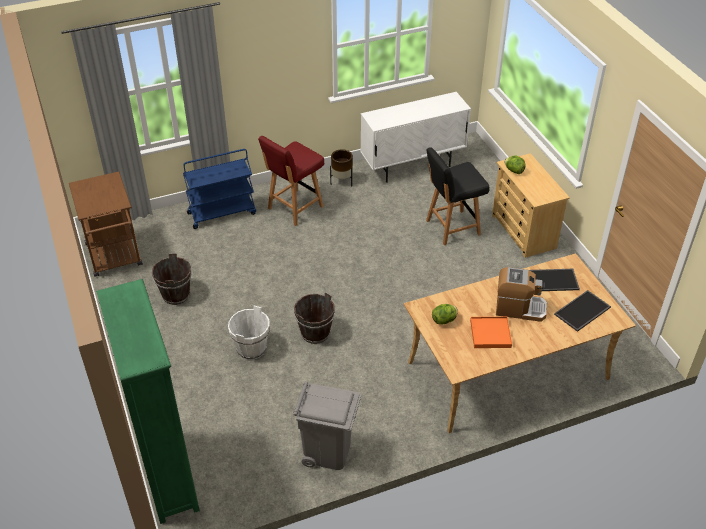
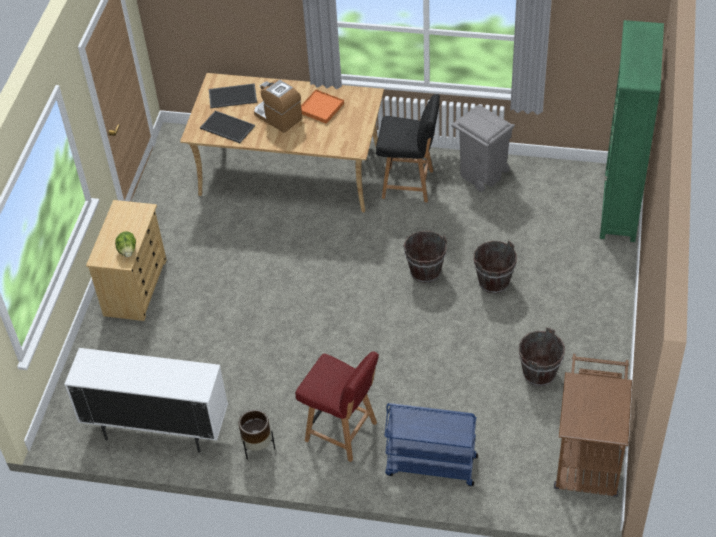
camera: 145 degrees left, 5 degrees up
white bucket [228,306,270,360] -> brown bucket [473,240,517,294]
red chair [258,136,324,226] -> red chair turned 45 degrees clockwise [295,351,379,462]
black chair [426,147,489,245] -> black chair moved to [376,94,440,202]
lettuce [432,304,458,325] -> none

